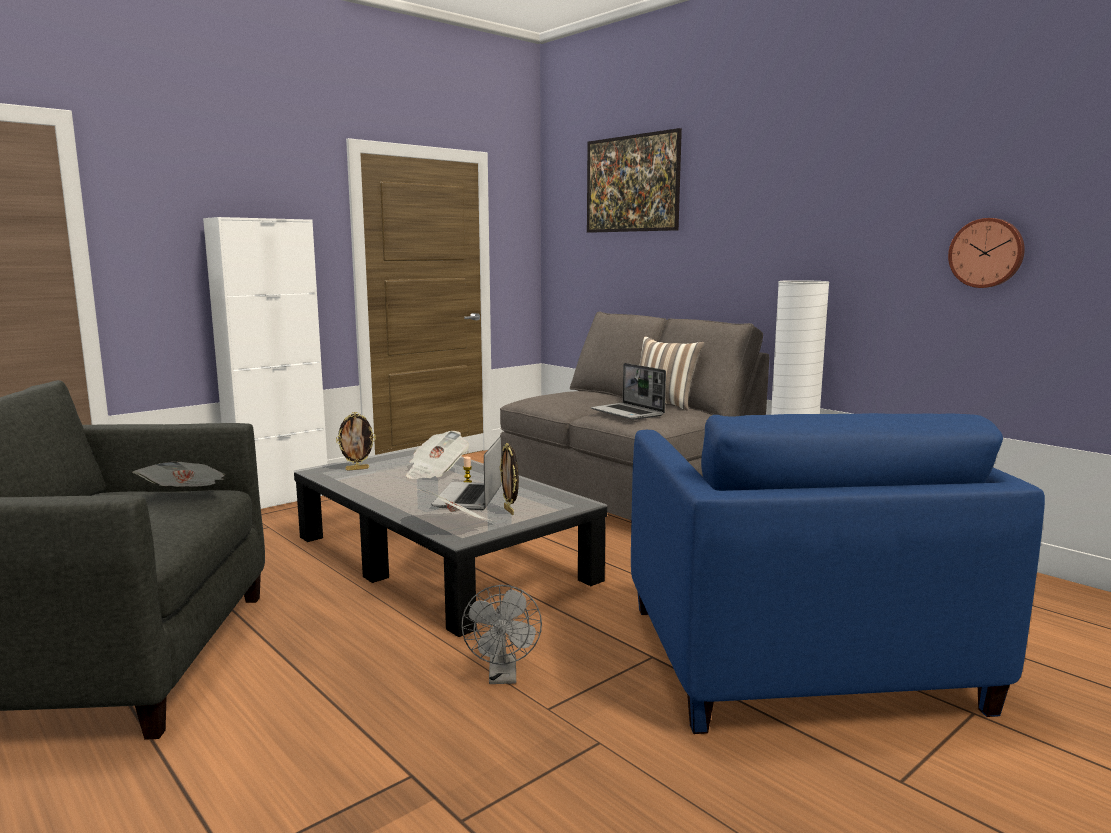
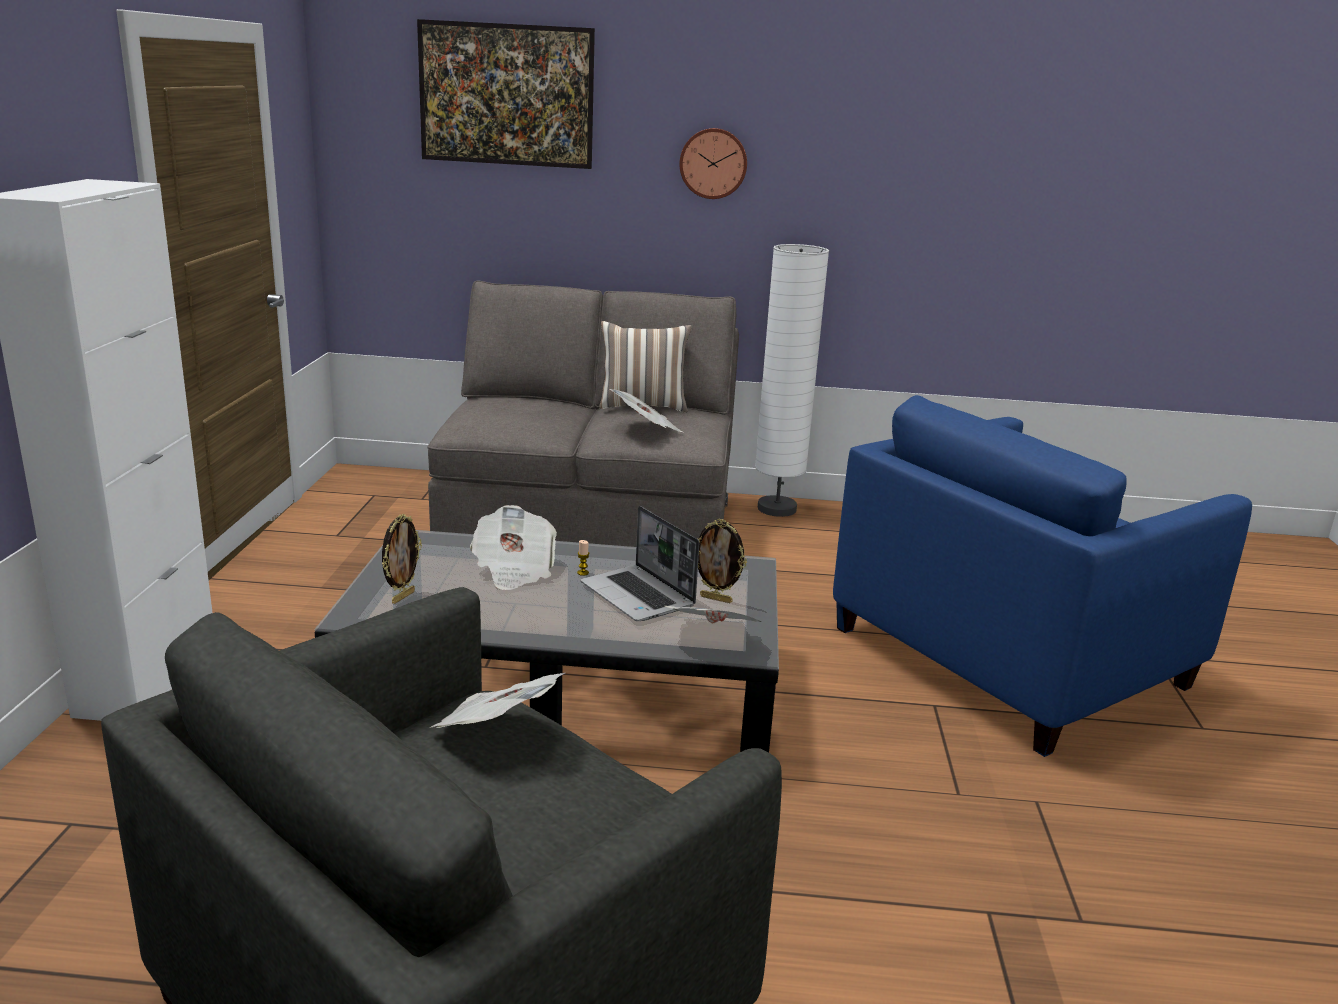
camera: 45 degrees left, 10 degrees up
grey fan [461,585,542,684] -> none
laptop [591,363,666,420] -> newspaper [610,389,682,432]
blue armchair [631,413,1045,734] -> blue armchair turned 105 degrees clockwise [833,395,1252,757]
wall clock [948,218,1025,288] -> wall clock moved to [680,128,747,199]

